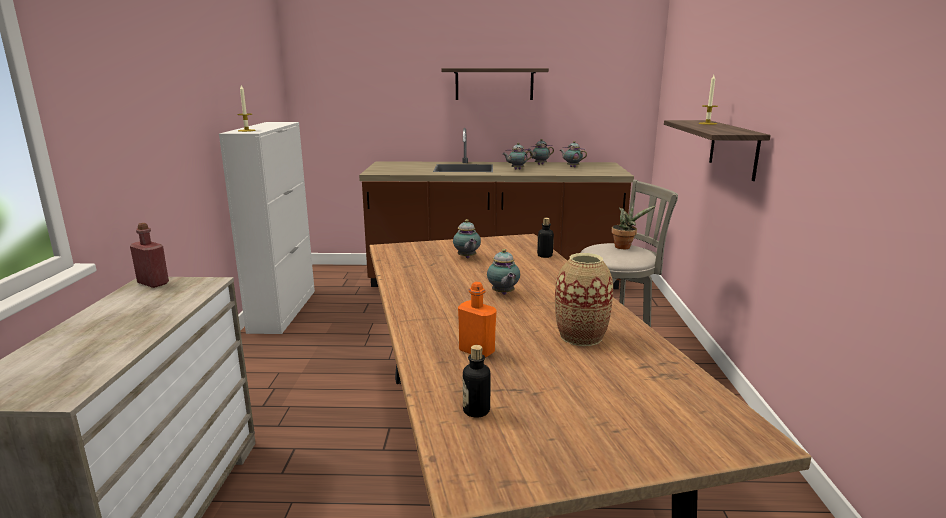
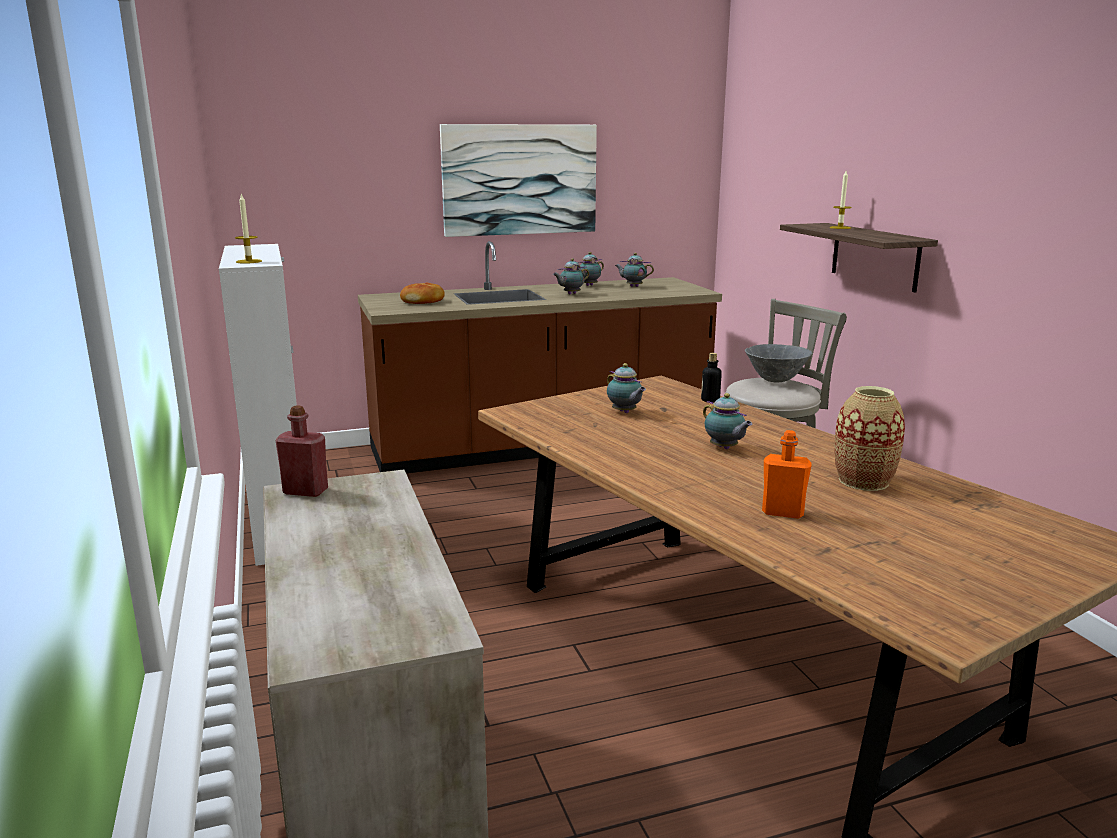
camera: 20 degrees left, 0 degrees up
shelf [441,68,549,100] -> picture [440,124,597,237]
bottle [463,345,491,418] -> none
potted plant [612,202,656,249] -> grey bowl [745,344,812,383]
none -> bread [400,283,445,304]

